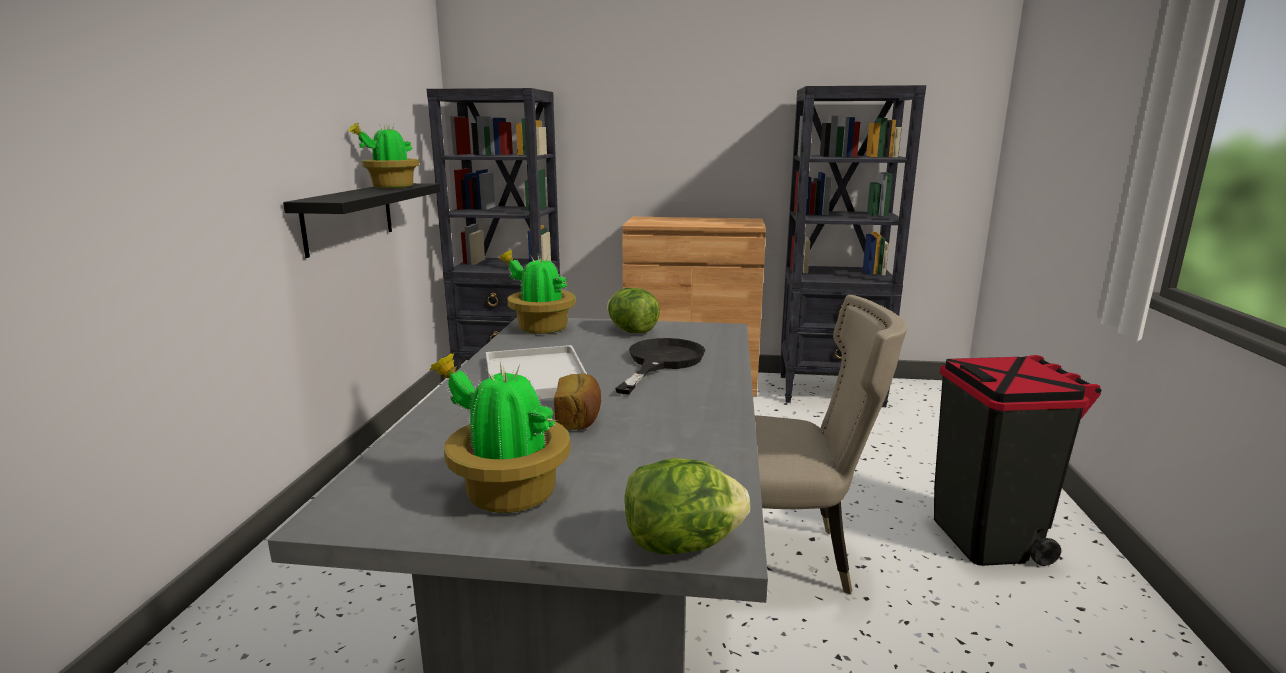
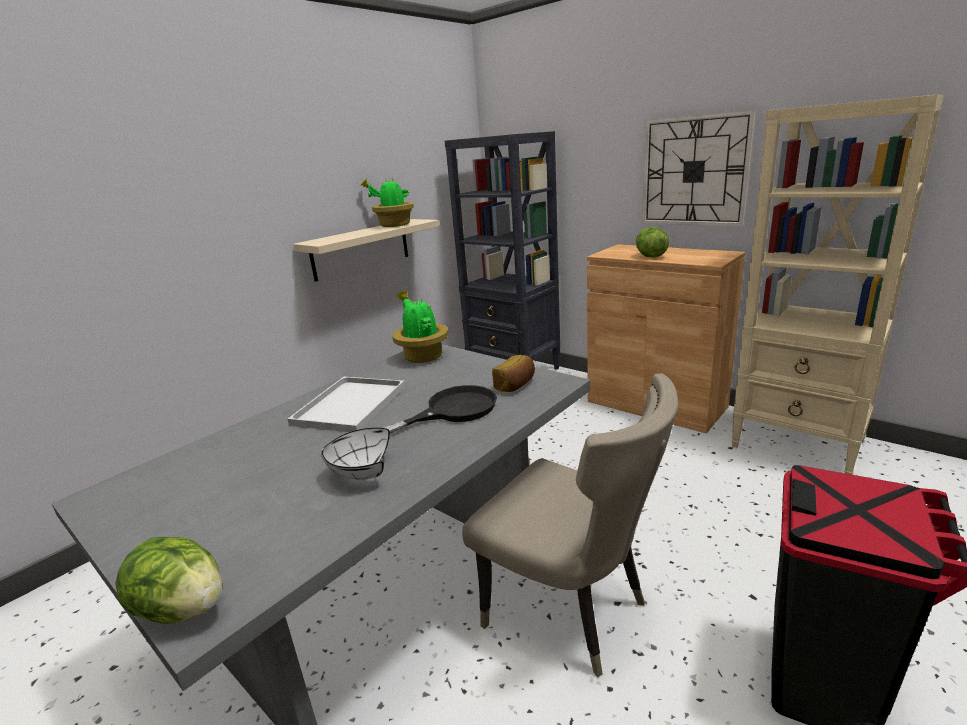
camera: 35 degrees right, 5 degrees up
black shelf [283,183,440,258] -> beige shelf [293,219,439,282]
potted plant [429,353,571,513] -> none
bread [554,374,601,430] -> bread moved to [492,355,535,392]
lettuce [607,288,660,333] -> lettuce moved to [636,227,669,258]
black bookcase [780,85,926,407] -> beige bookcase [731,95,944,475]
none -> white bowl [321,428,390,480]
none -> wall clock [642,110,756,227]

